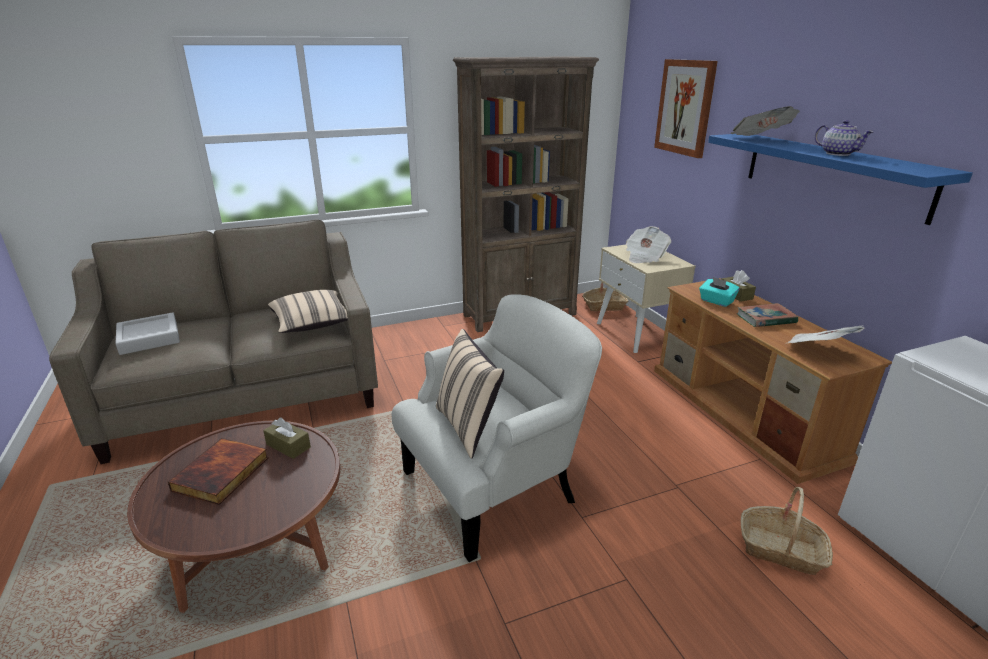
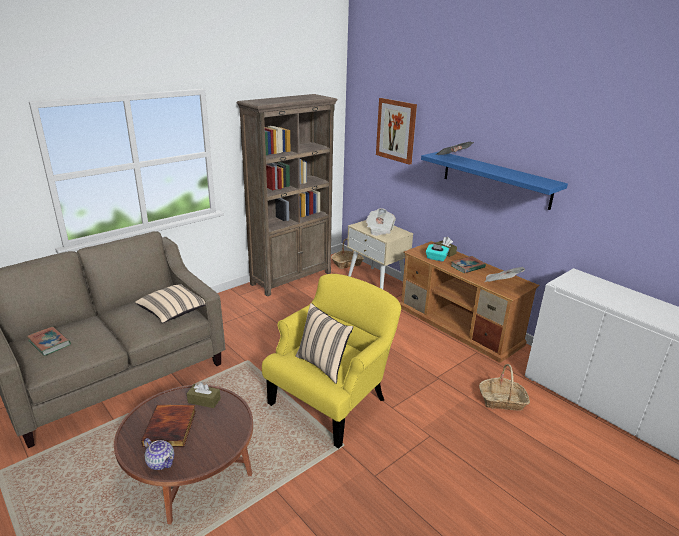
camera: 20 degrees left, 0 degrees up
grey tray [115,312,180,355] -> book [27,327,71,356]
white armchair [392,294,602,562] -> yellow armchair [262,274,401,449]
teapot [815,120,874,156] -> teapot moved to [144,438,174,470]

